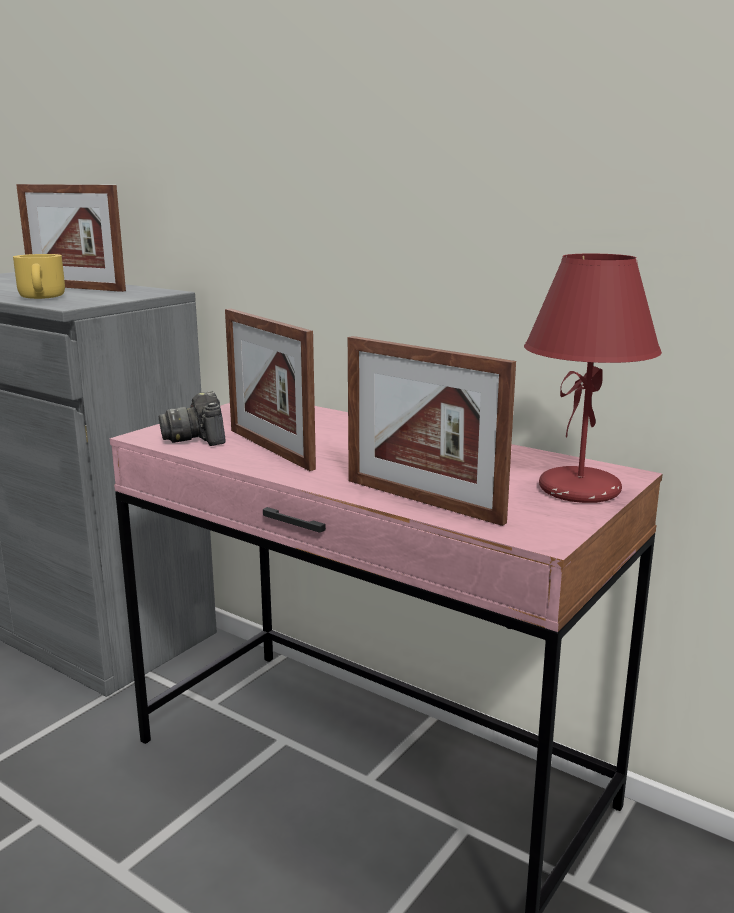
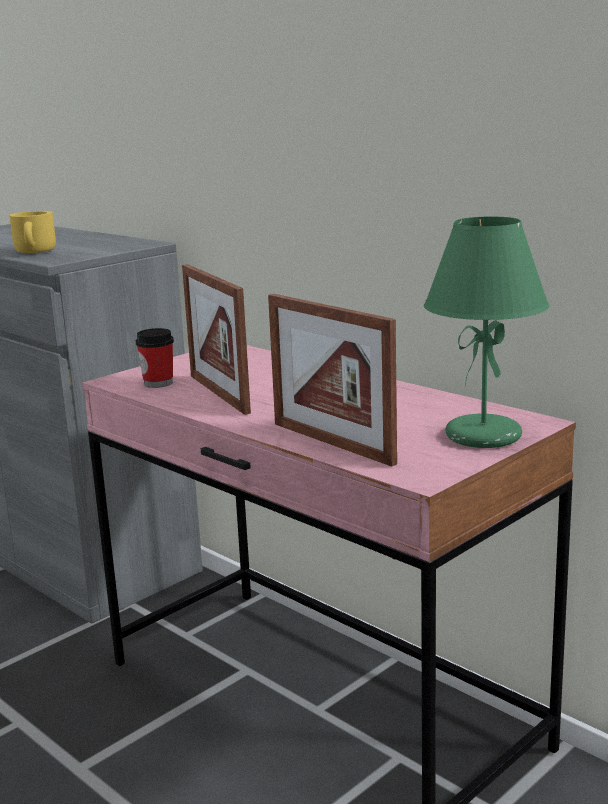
camera: 10 degrees right, 0 degrees up
picture frame [16,184,126,292] -> none
camera [159,391,226,446] -> cup [136,328,174,388]
red table lamp [524,254,662,503] -> green table lamp [424,216,550,448]

